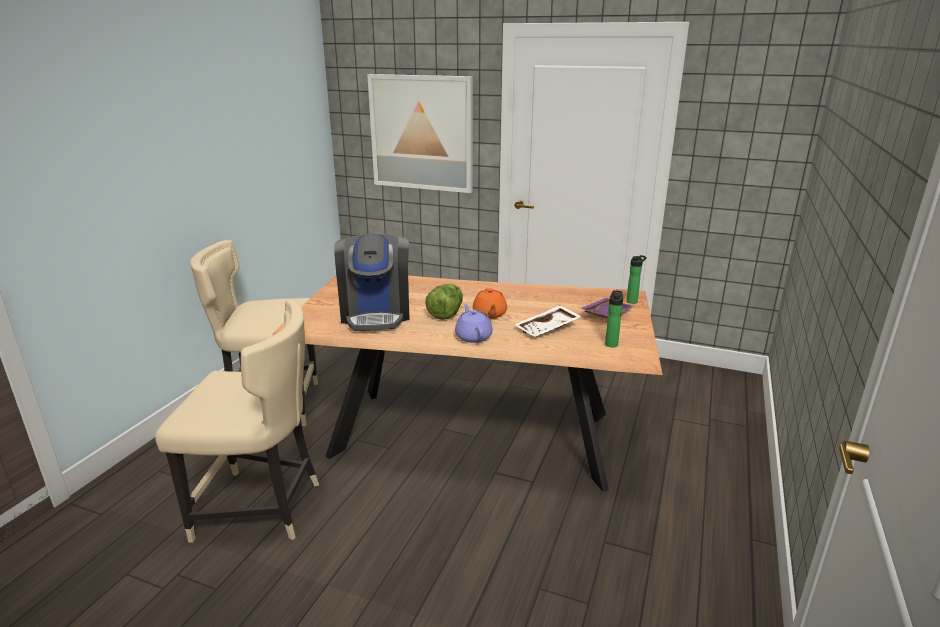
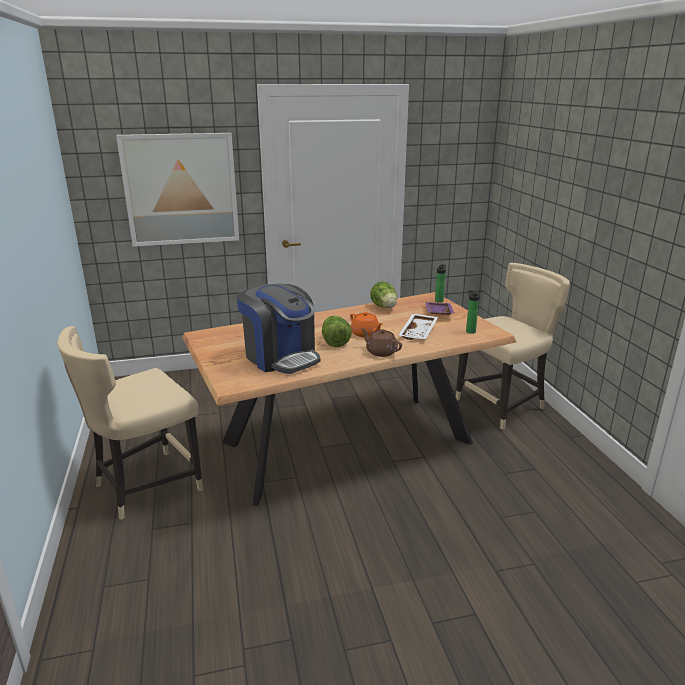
camera: 35 degrees left, 0 degrees up
beige chair [155,299,319,543] -> beige chair moved to [456,263,570,430]
purple teapot [455,304,493,343] -> brown teapot [361,328,402,357]
none -> lettuce [370,281,397,308]

